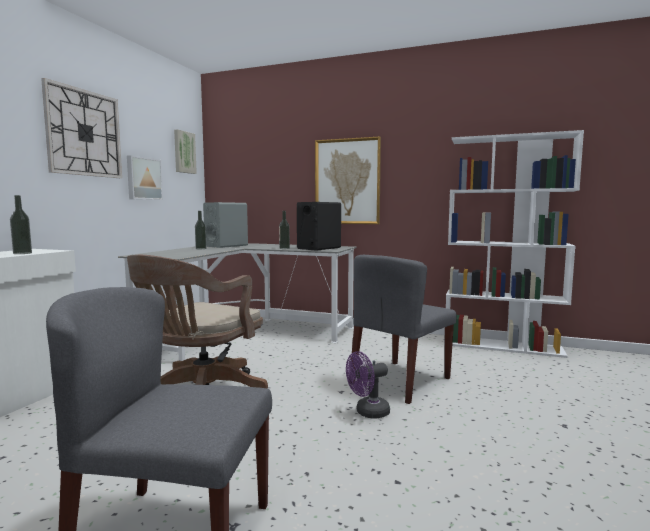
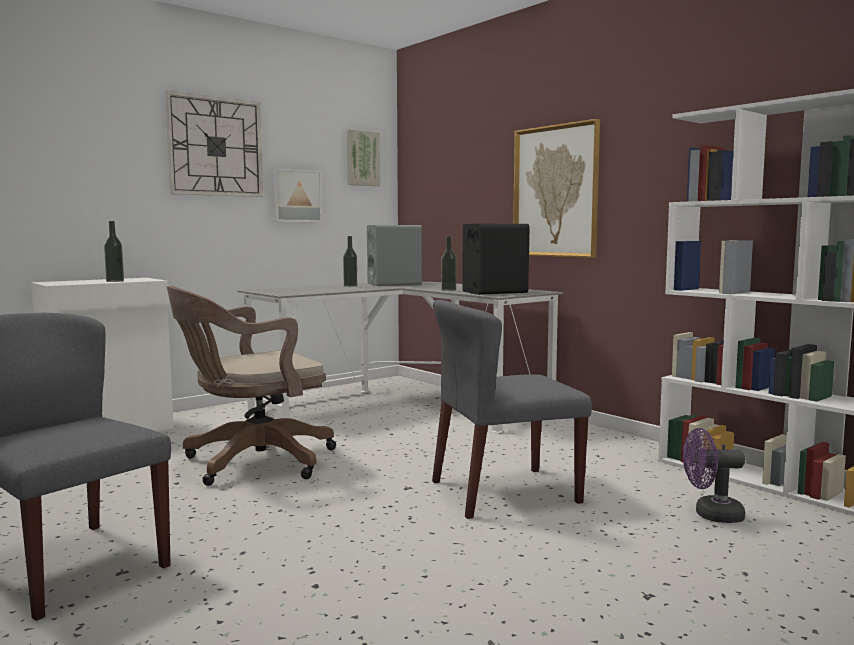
camera: 30 degrees right, 0 degrees up
purple fan [346,351,390,419] -> purple fan moved to [683,428,745,523]

